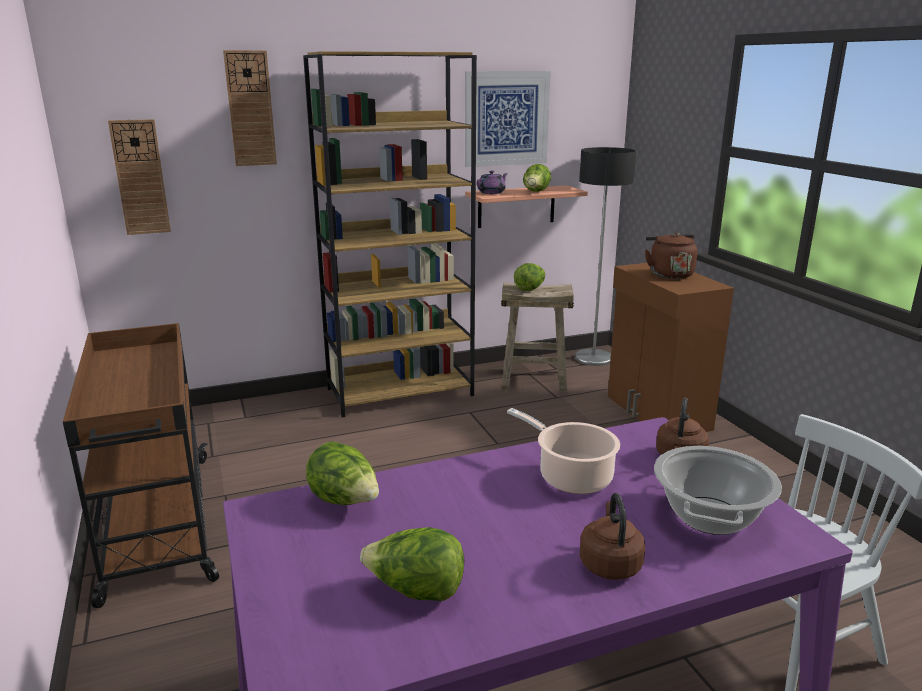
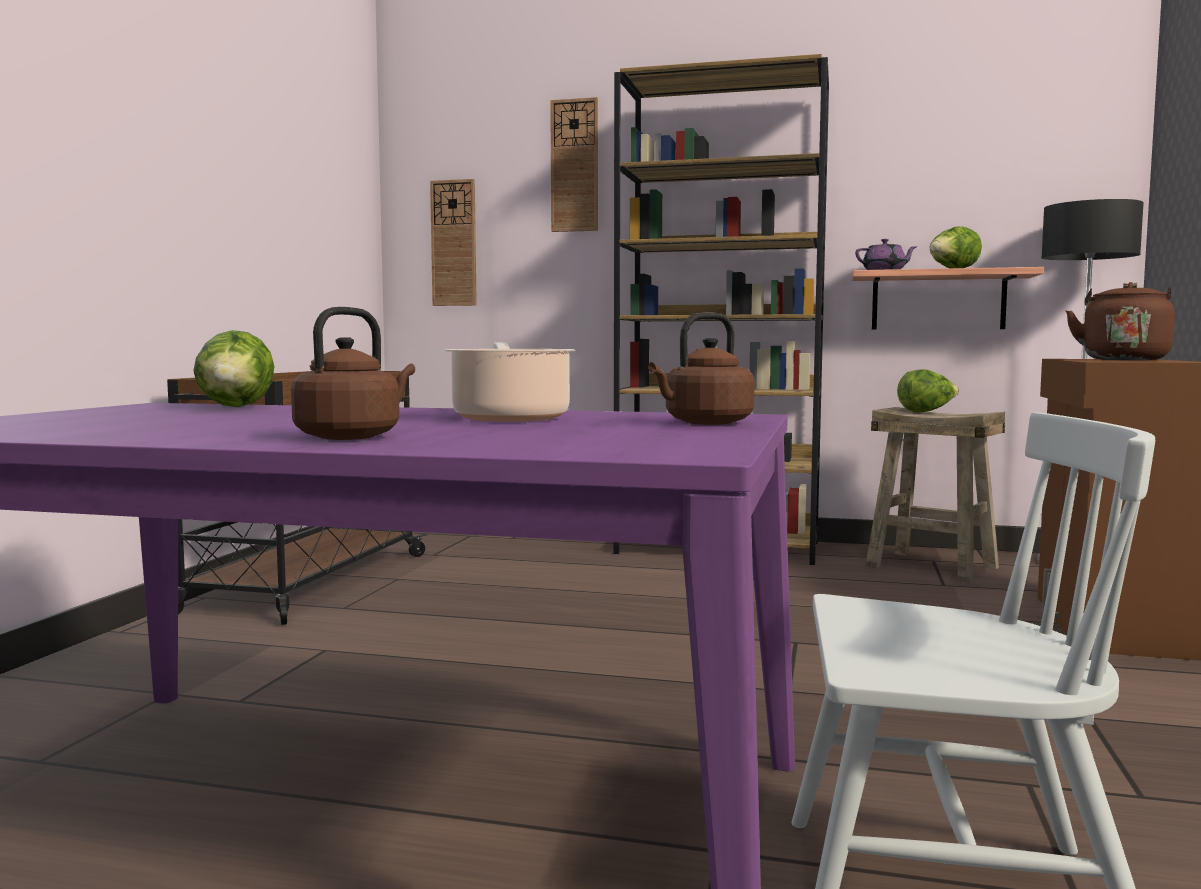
camera: 35 degrees right, 15 degrees down
lettuce [360,527,464,601] -> none
picture [465,71,551,167] -> none
cooking pot [654,446,782,535] -> none

